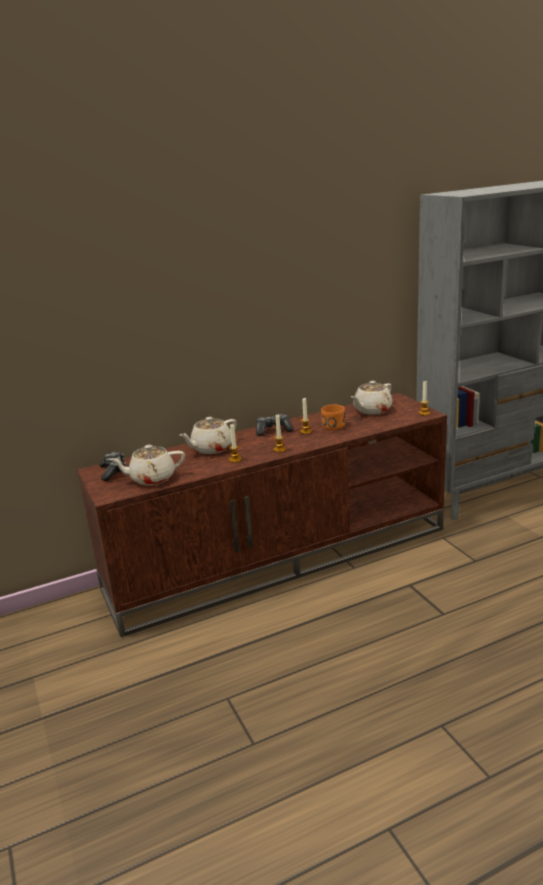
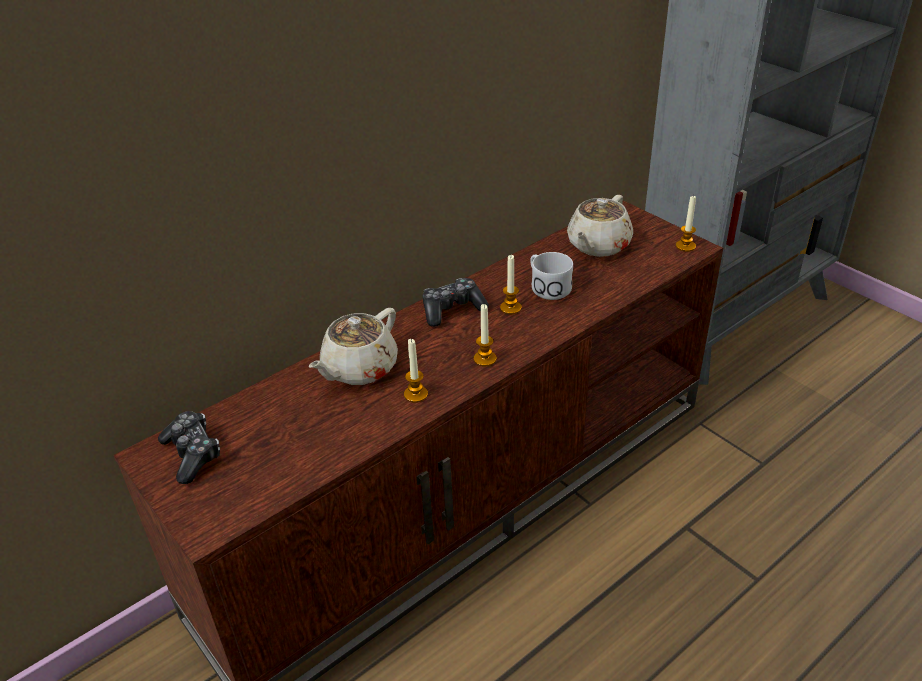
camera: 15 degrees left, 15 degrees up
beige teapot [109,445,185,486] -> none
orange mug [321,405,345,430] -> white mug [530,252,573,300]

